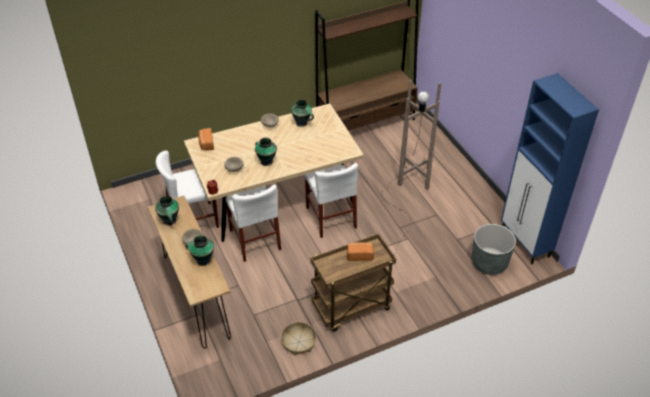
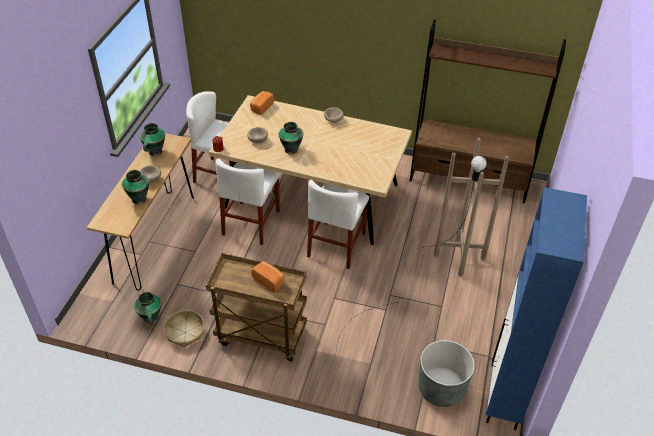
camera: 40 degrees right, 0 degrees up
vase [291,99,314,127] -> vase moved to [134,292,161,324]

